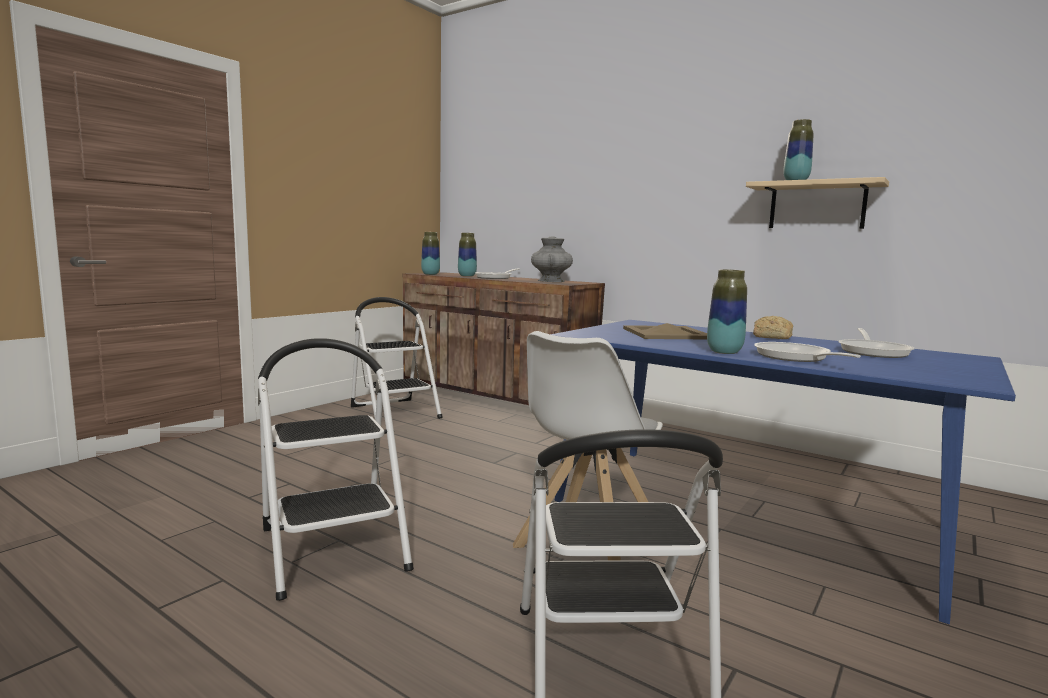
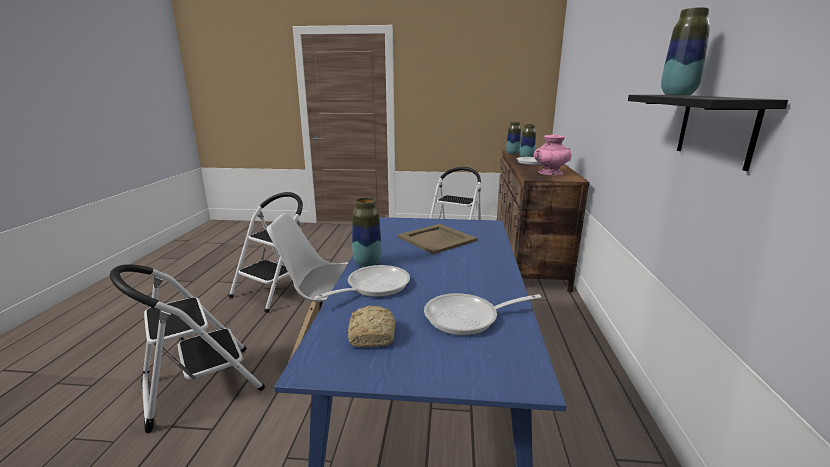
camera: 60 degrees right, 10 degrees up
grey vase [531,236,573,282] -> pink vase [534,134,572,175]
beige shelf [746,177,889,229] -> black shelf [628,95,788,171]
bread [753,316,793,339] -> bread moved to [348,306,395,347]

